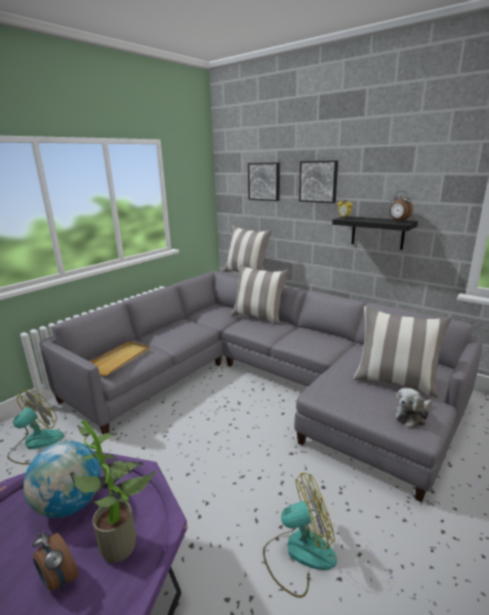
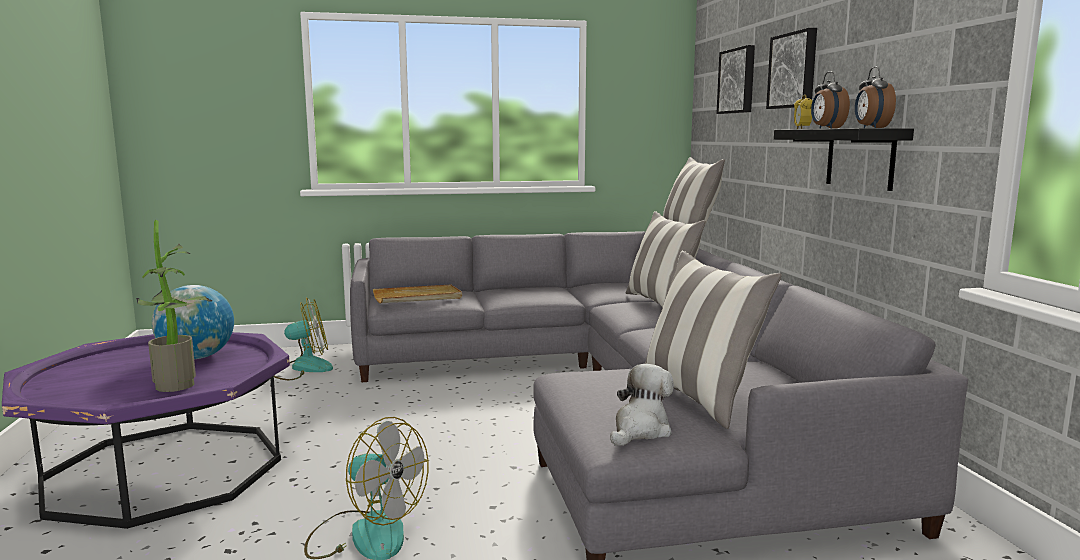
camera: 40 degrees right, 10 degrees down
alarm clock [33,532,78,591] -> alarm clock moved to [811,72,850,129]
plush toy [395,388,432,428] -> plush toy turned 120 degrees clockwise [610,364,674,446]

